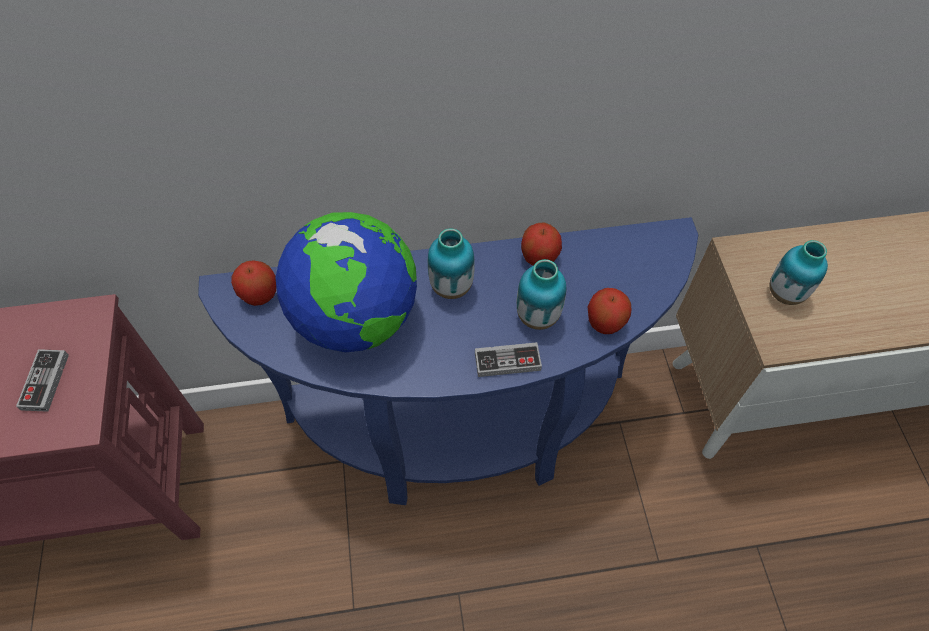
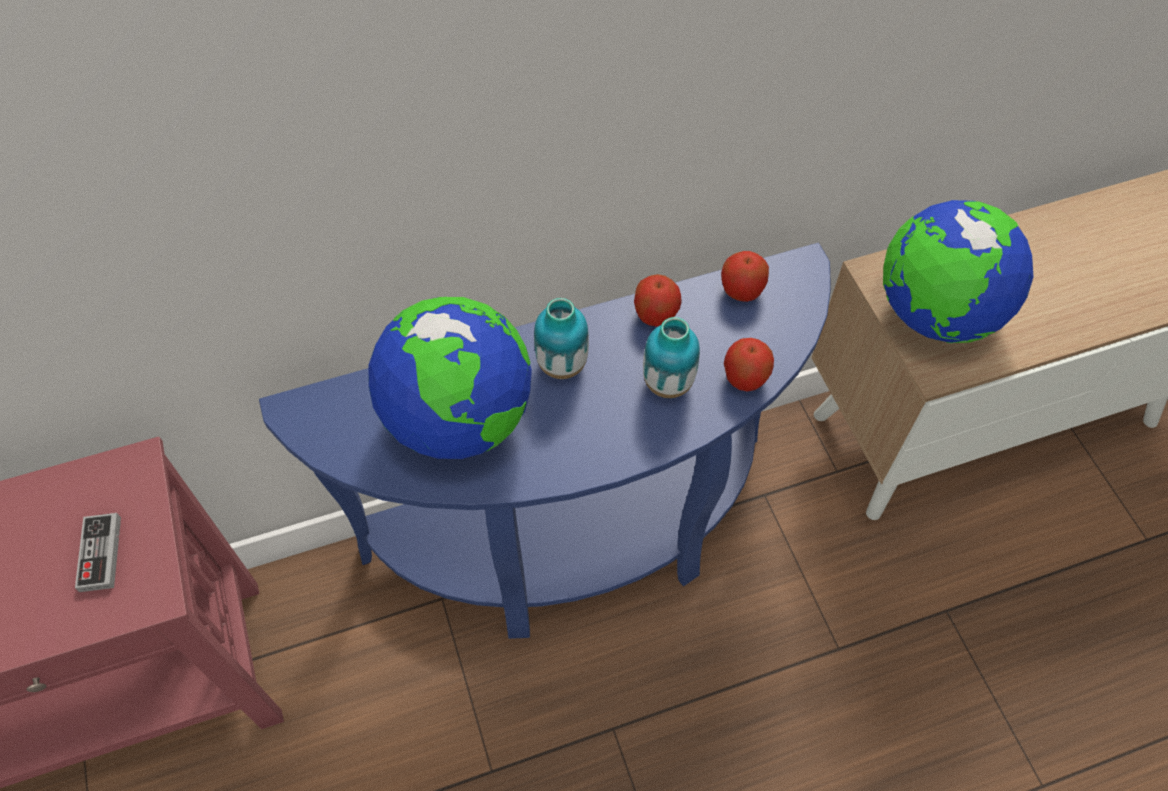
camera: 10 degrees left, 0 degrees up
apple [231,260,276,306] -> apple moved to [721,251,769,302]
game controller [475,342,542,377] -> none
vase [770,240,828,305] -> globe [883,200,1033,343]

